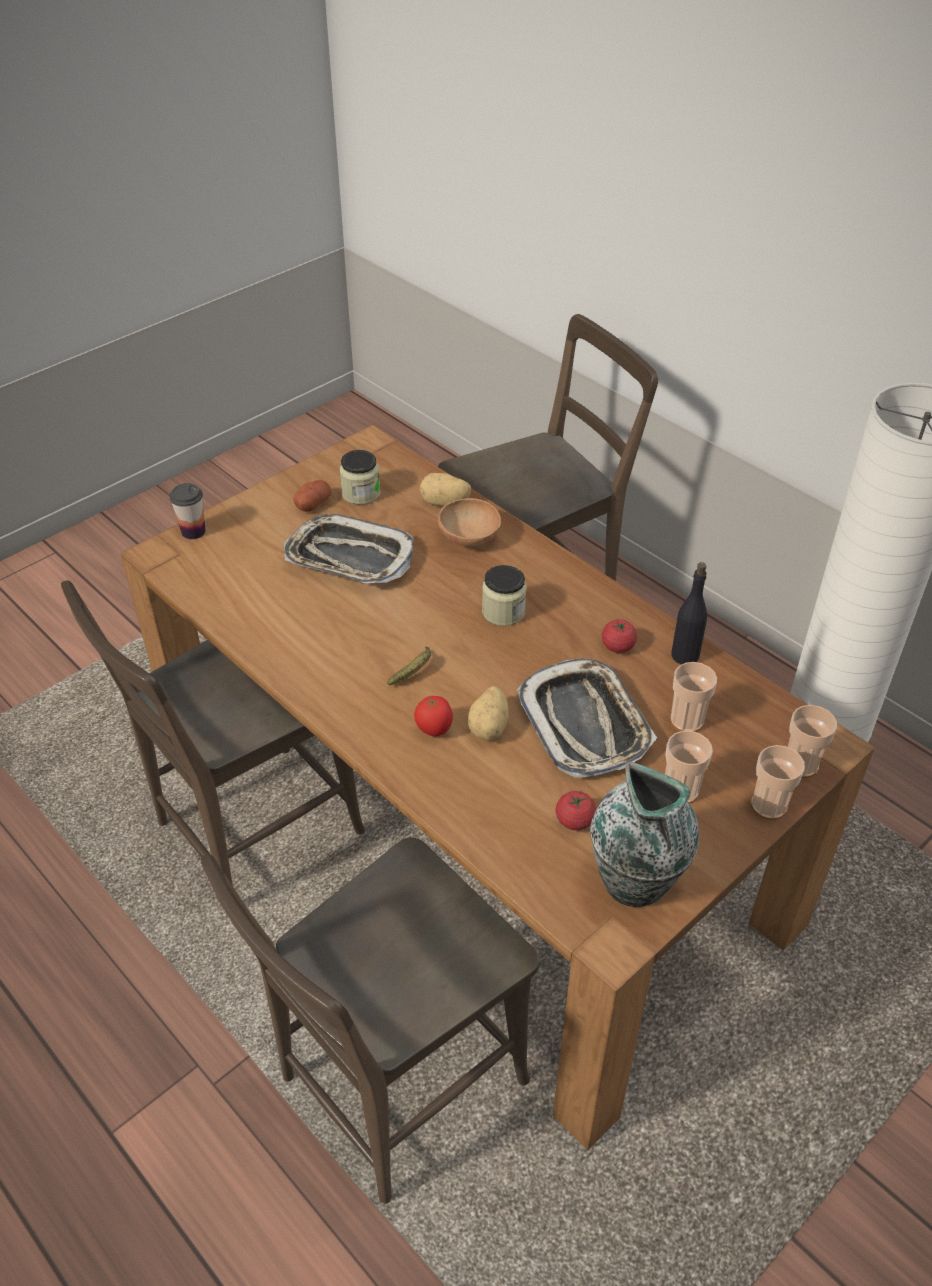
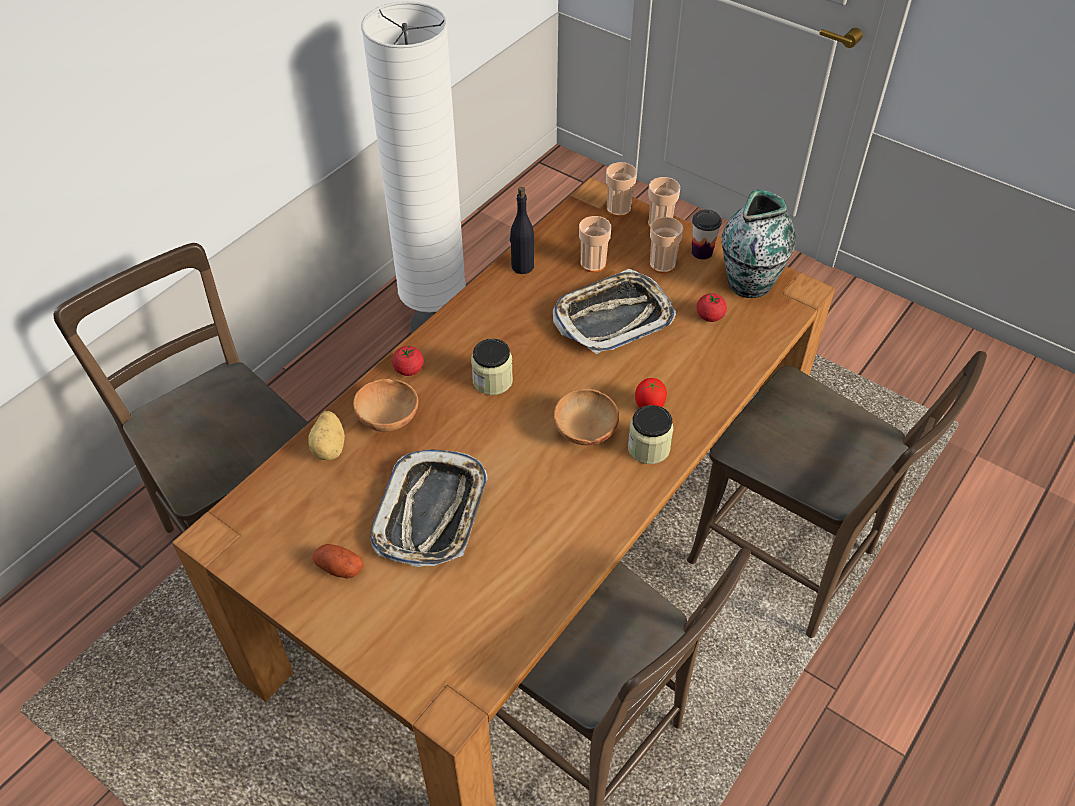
camera: 100 degrees left, 5 degrees up
cup [169,483,206,539] -> cup moved to [691,209,722,260]
jar [339,450,381,505] -> jar moved to [628,405,673,464]
banana [387,646,431,685] -> brown bowl [554,389,619,445]
potato [468,686,509,740] -> none
tomato [602,619,637,653] -> tomato moved to [392,345,424,376]

